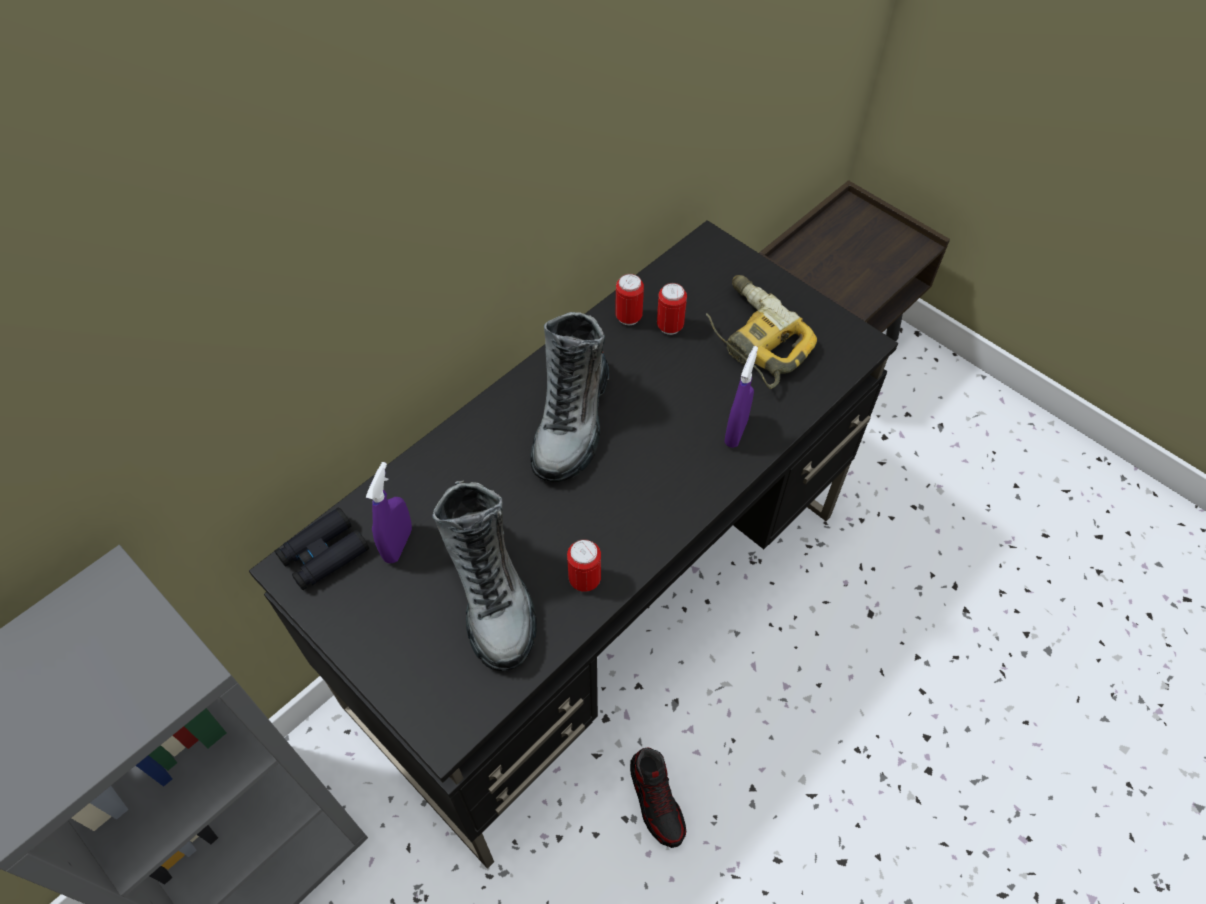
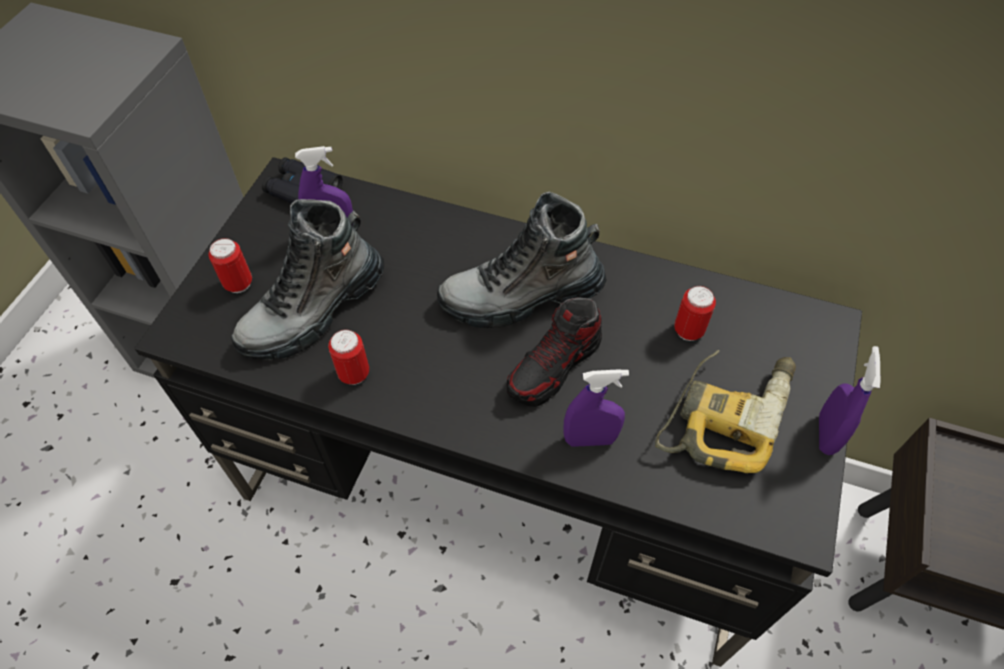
camera: 65 degrees right, 0 degrees up
can [615,274,644,325] -> can moved to [208,238,252,293]
shoe [630,748,686,848] -> shoe moved to [507,297,602,407]
none -> purple spray bottle [819,346,880,455]

